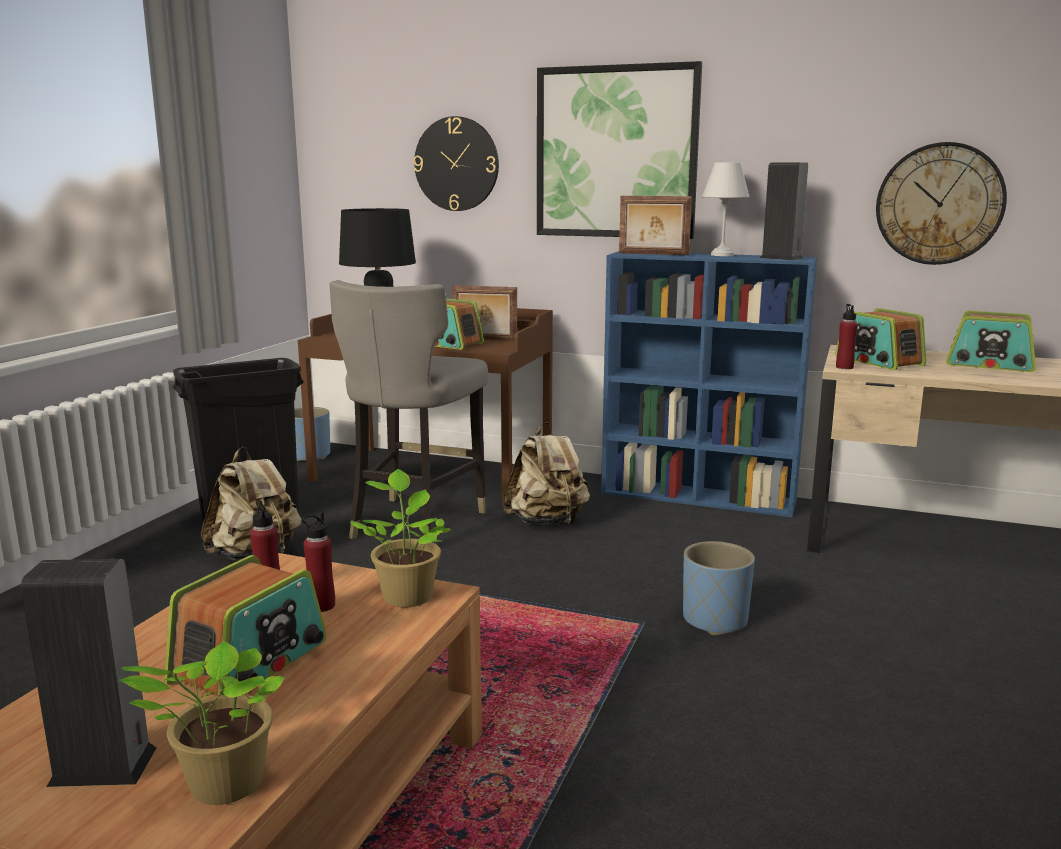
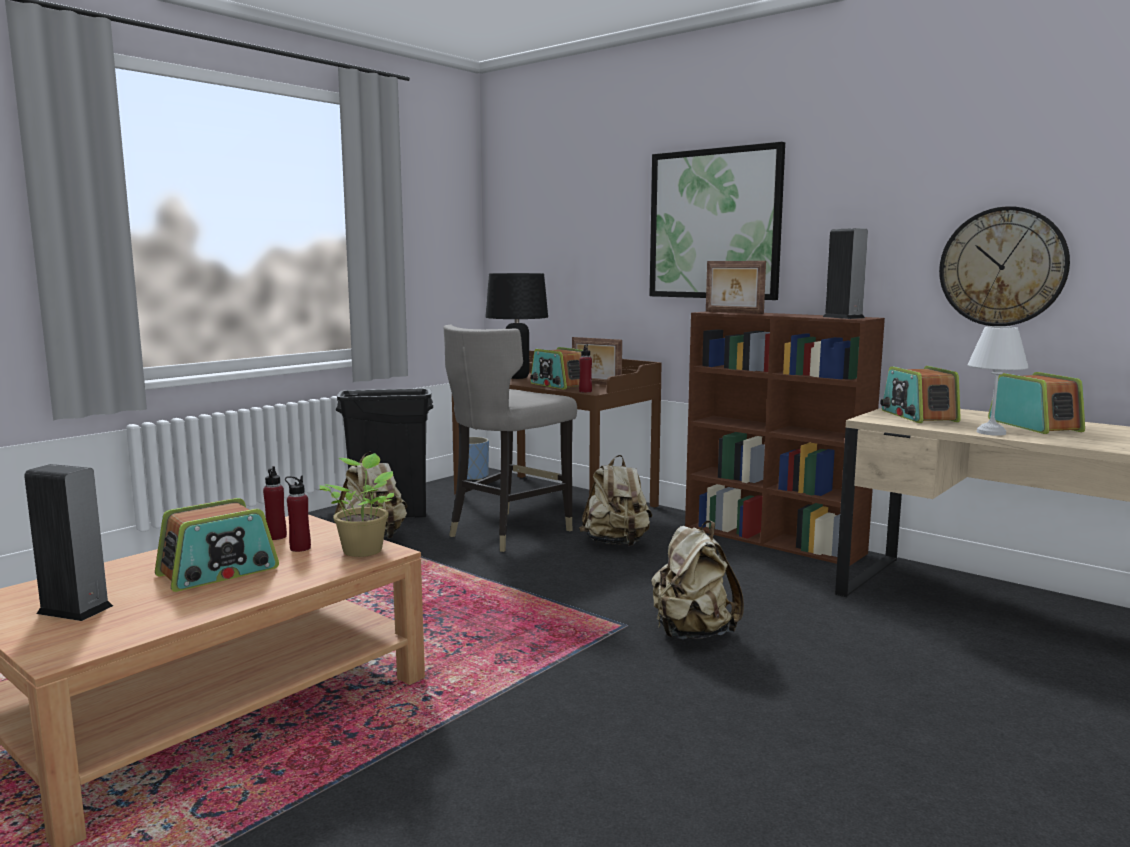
camera: 20 degrees right, 5 degrees down
potted plant [119,641,285,805] -> none
wall clock [413,116,499,211] -> none
blue bookcase [601,251,818,517] -> brown bookcase [685,311,885,566]
blue planter [683,541,755,635] -> beige backpack [651,521,744,639]
white table lamp [702,162,749,256] -> white table lamp moved to [968,326,1029,436]
red bottle [836,304,858,369] -> red bottle moved to [579,344,592,393]
radio [946,311,1036,372] -> radio turned 150 degrees counterclockwise [988,372,1085,434]

